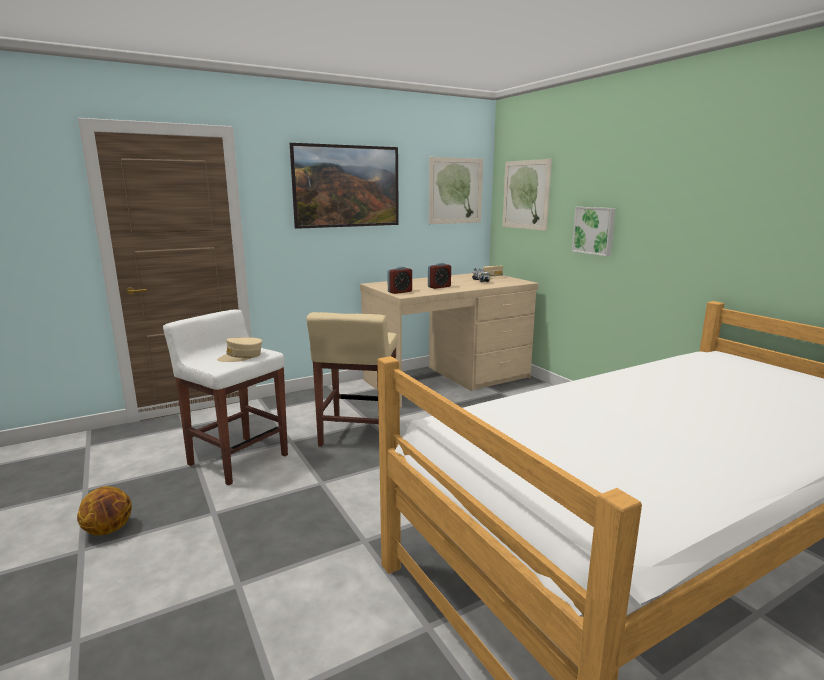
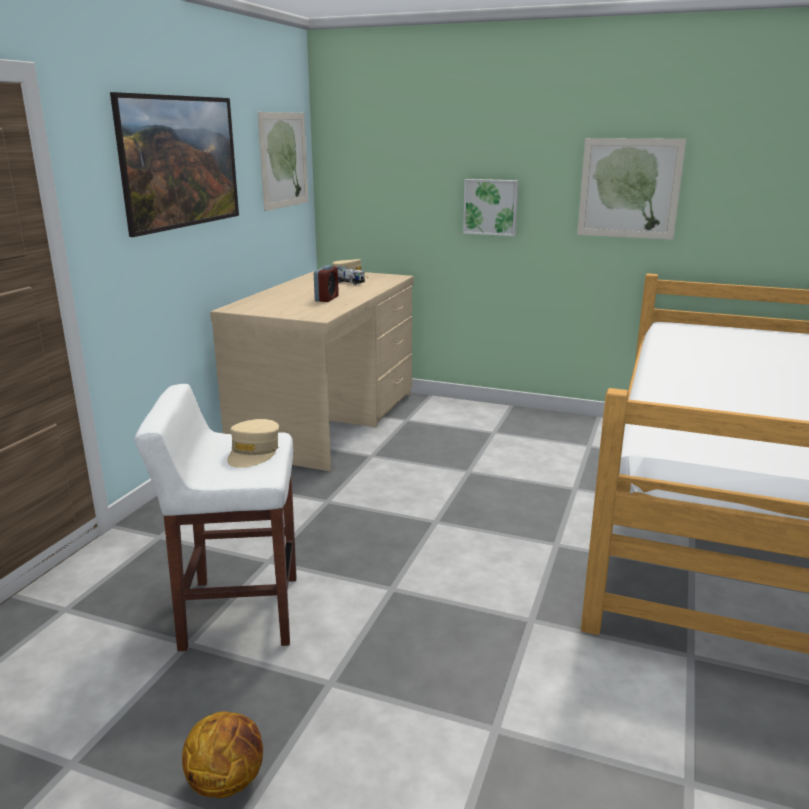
camera: 40 degrees left, 5 degrees up
beige stool [306,312,398,447] -> none
alarm clock [387,266,412,294] -> none
picture [502,159,552,231] -> picture moved to [577,138,686,240]

